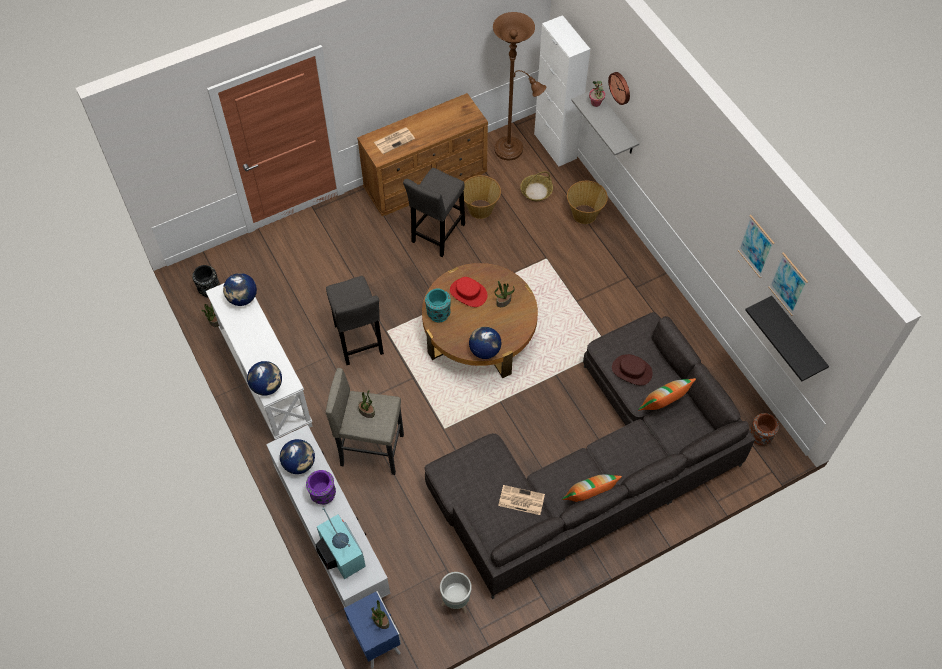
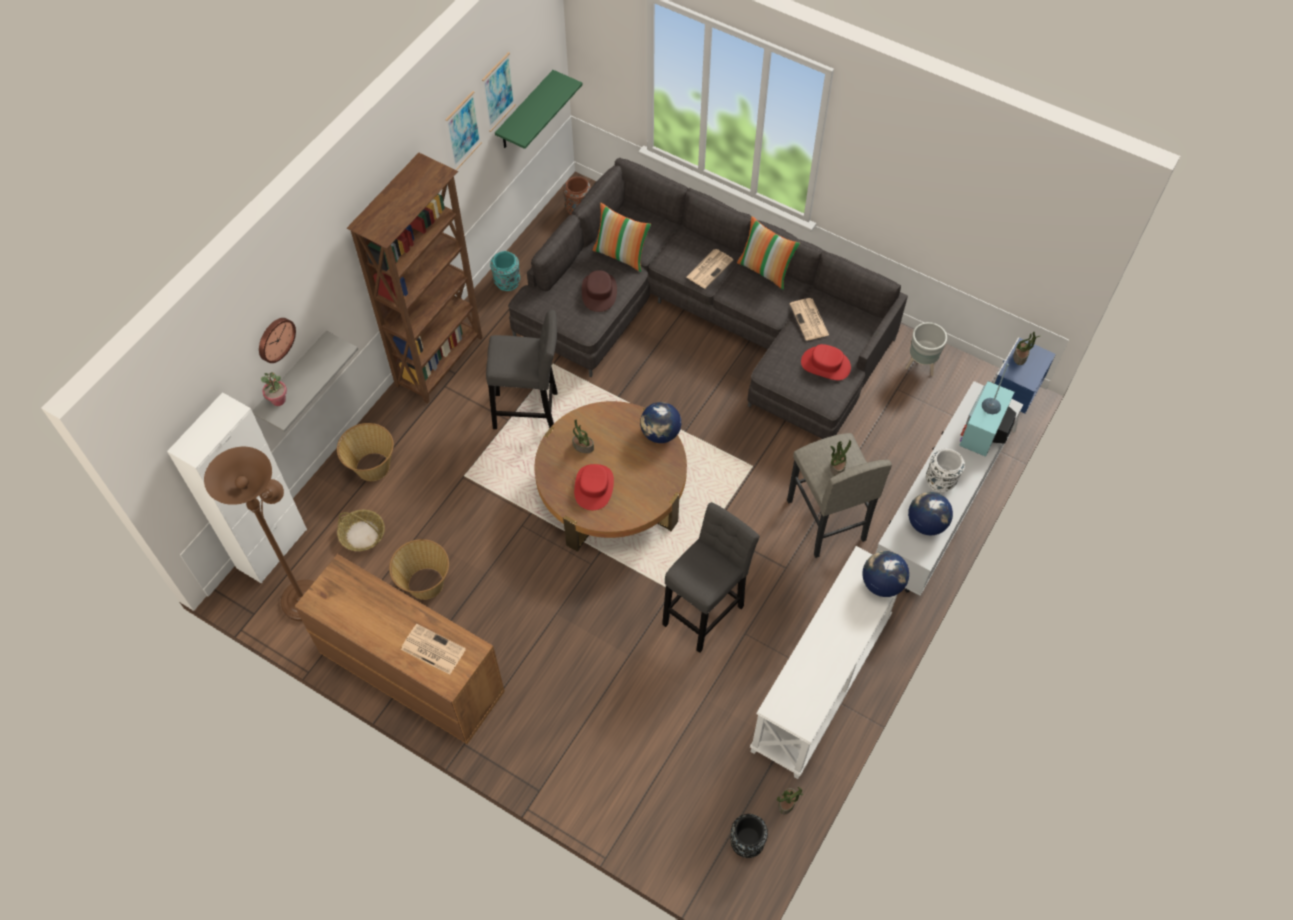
camera: 120 degrees left, 0 degrees up
globe [223,273,257,306] -> none
purple vase [306,470,336,505] -> white vase [926,449,965,493]
grey stool [403,168,465,257] -> grey stool moved to [486,310,557,429]
turquoise vase [425,289,451,322] -> turquoise vase moved to [490,251,520,291]
black shelf [745,296,829,381] -> green shelf [495,70,583,149]
none -> brown bookcase [347,153,483,404]
none -> newspaper [686,249,734,289]
none -> red hat [801,344,851,380]

